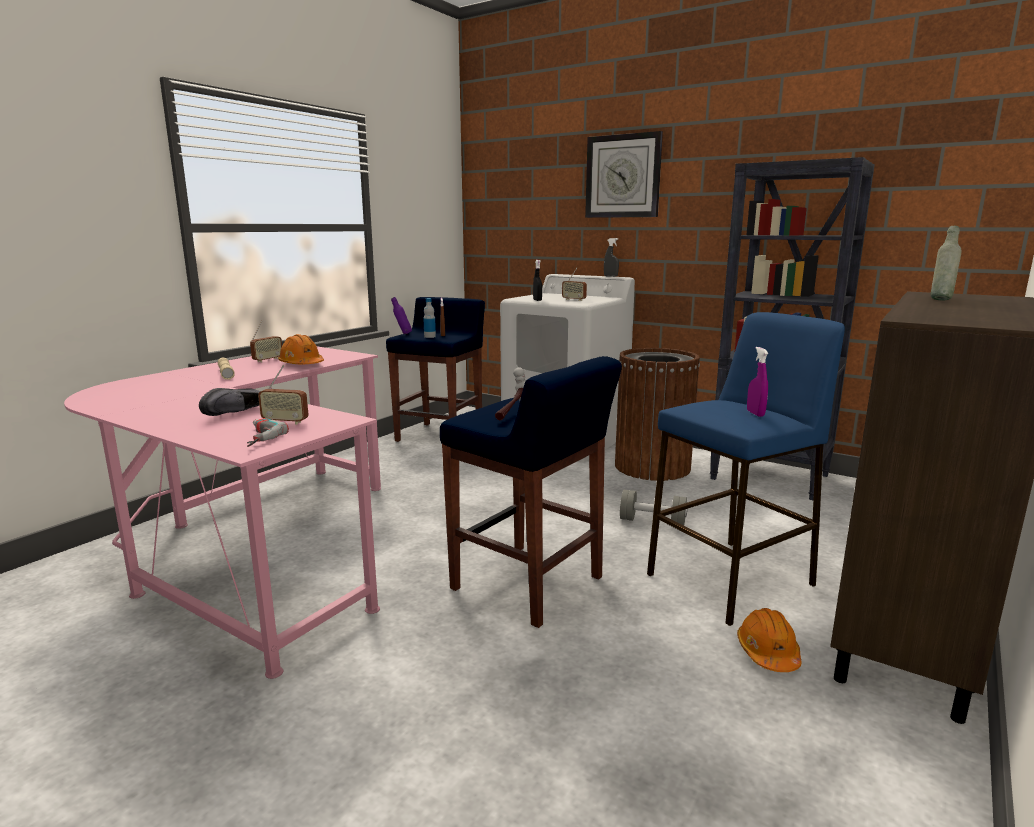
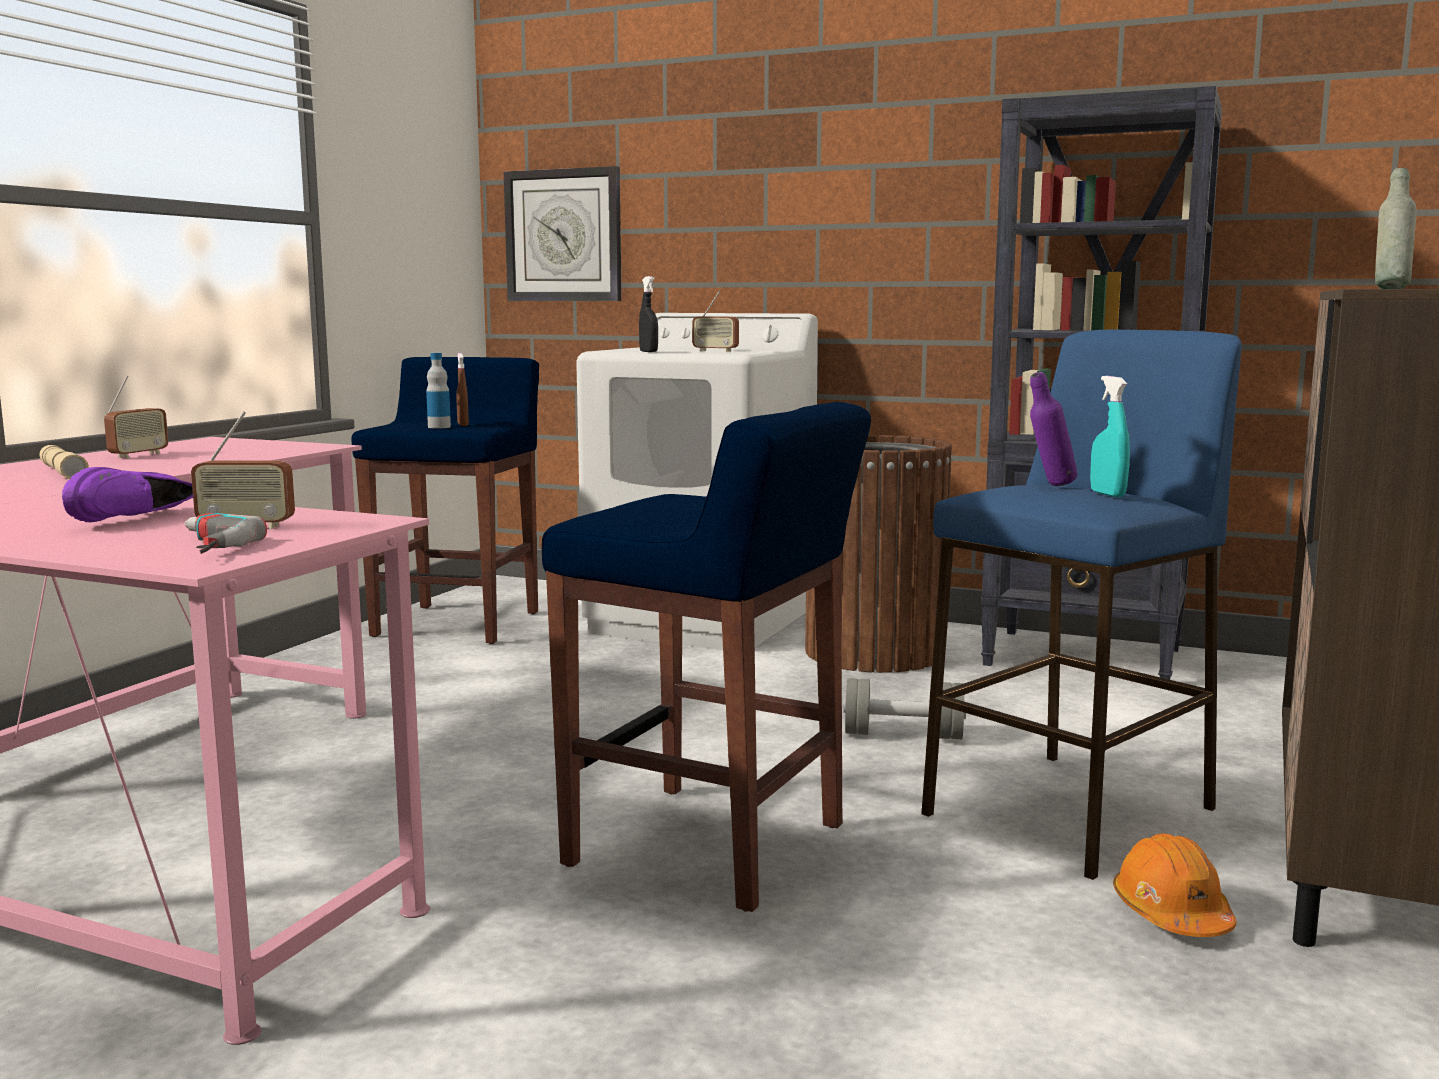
camera: 10 degrees left, 5 degrees down
black shoe [199,388,261,416] -> purple shoe [62,467,193,523]
orange hard hat [278,334,324,365] -> none
purple bottle [391,297,412,334] -> purple bottle moved to [1030,372,1078,486]
hammer [495,368,526,420] -> none
wall clock [585,131,663,218] -> wall clock moved to [503,166,622,301]
grey spray bottle [604,238,619,277] -> none
purple spray bottle [747,347,768,417] -> turquoise spray bottle [1090,376,1130,497]

